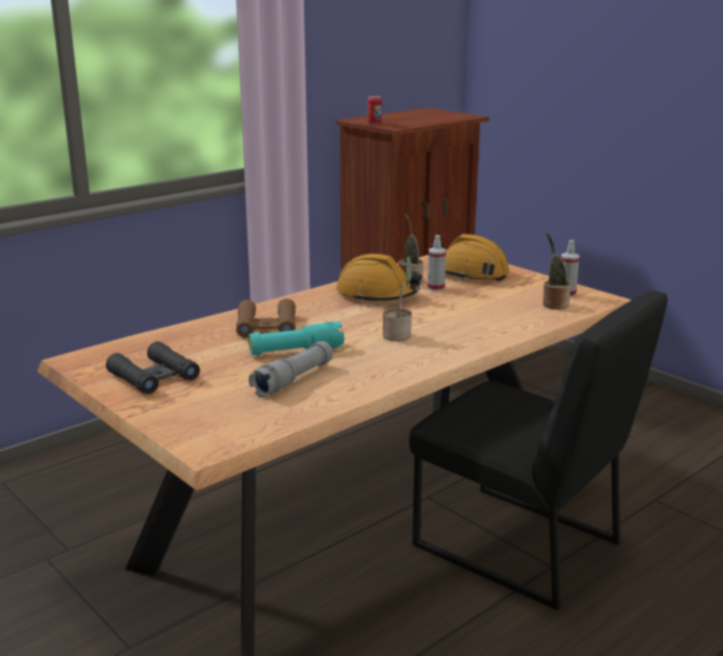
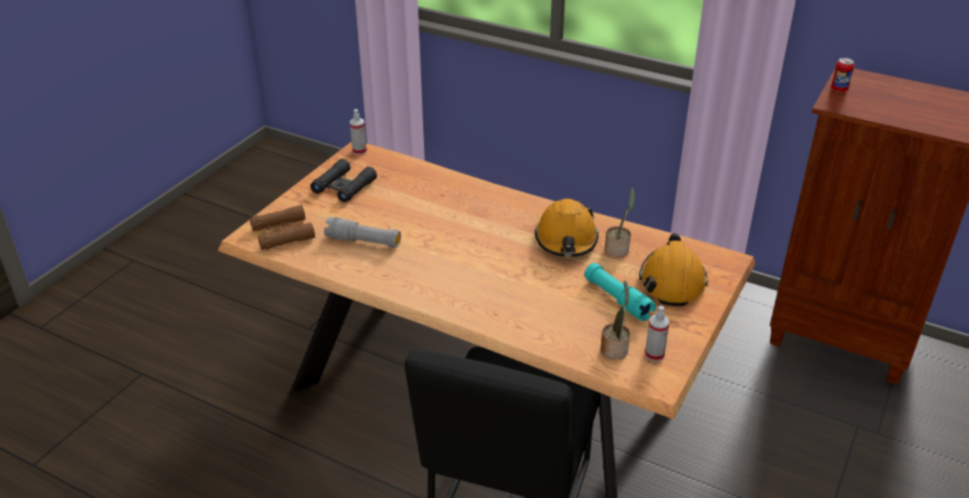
camera: 70 degrees right, 15 degrees up
brown binoculars [236,299,296,338] -> brown binoculars moved to [250,205,315,250]
turquoise flashlight [248,322,344,355] -> turquoise flashlight moved to [584,263,656,321]
potted plant [383,256,412,341] -> none
spray bottle [427,235,446,291] -> spray bottle moved to [350,109,367,155]

